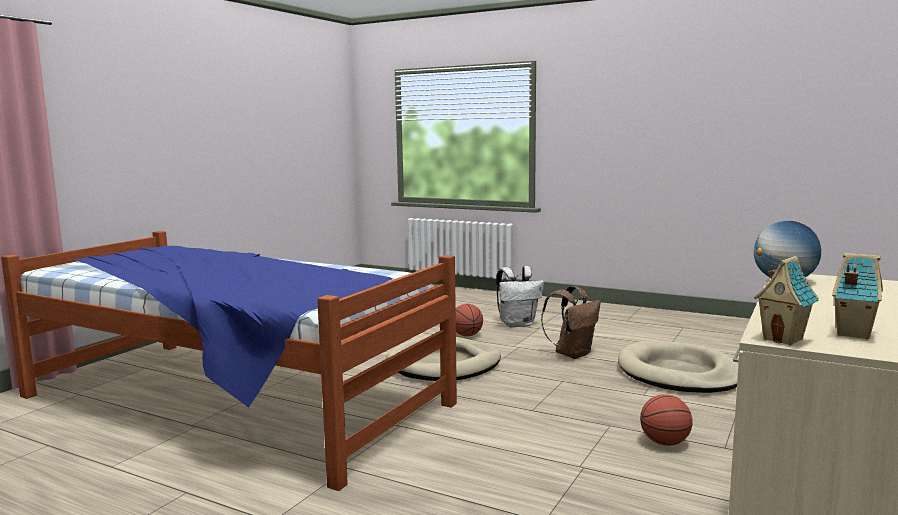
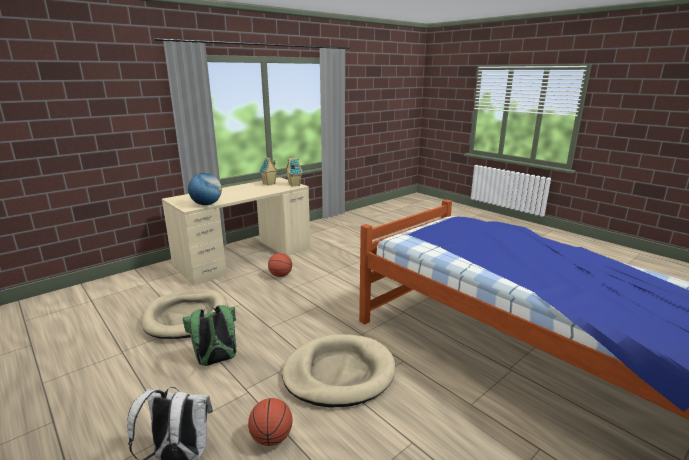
camera: 160 degrees left, 10 degrees up
brown backpack [541,286,600,359] -> green backpack [183,305,237,366]

